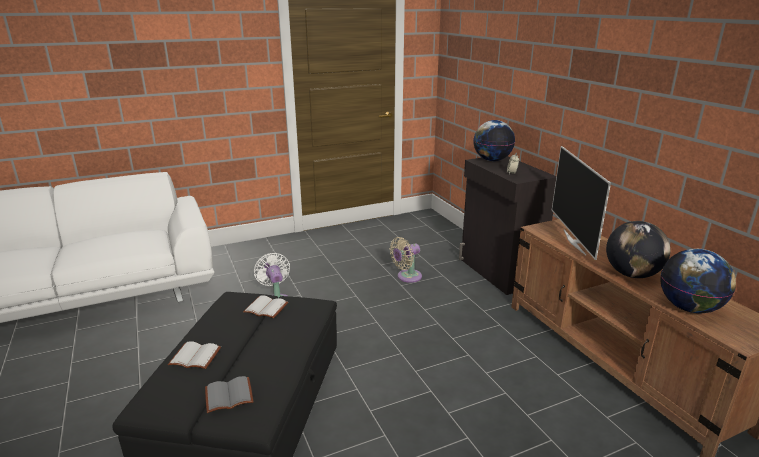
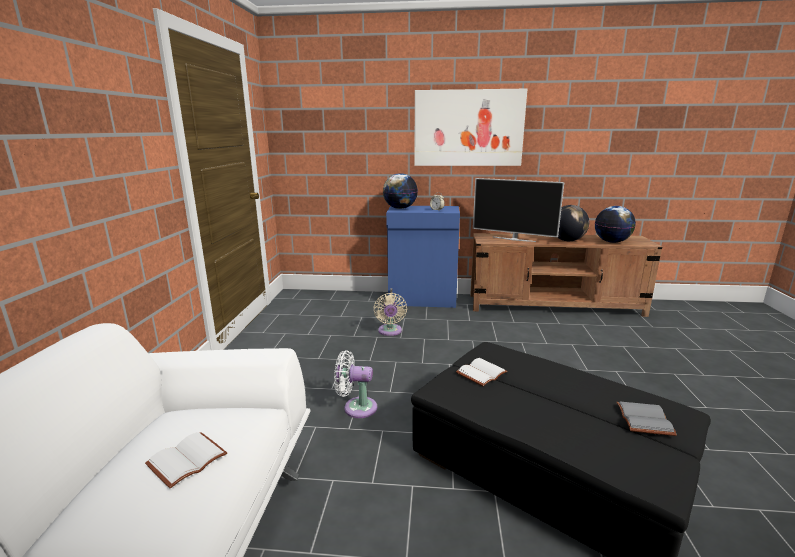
camera: 60 degrees left, 5 degrees down
white book [168,341,221,369] -> white book moved to [145,432,227,489]
black cabinet [459,156,556,295] -> blue cabinet [386,206,460,308]
none -> picture [414,89,527,166]

